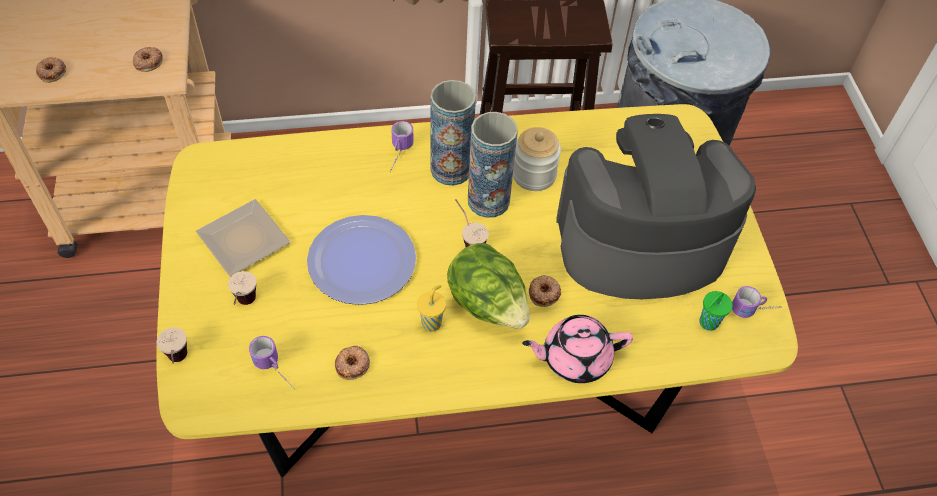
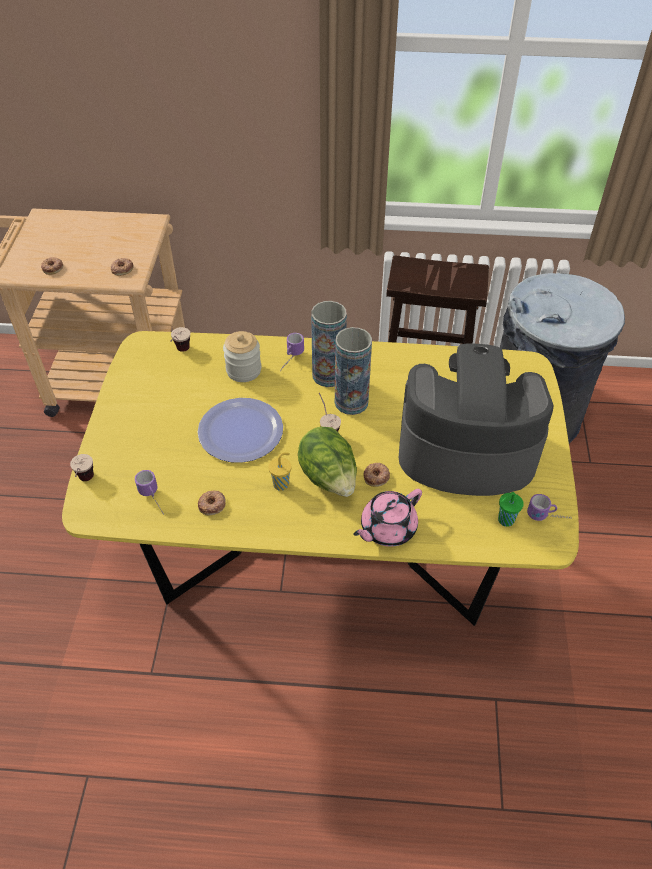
camera: 15 degrees right, 5 degrees down
plate [196,199,290,276] -> none
cup [228,271,256,305] -> cup moved to [170,327,190,352]
jar [513,127,561,191] -> jar moved to [223,331,261,382]
pink teapot [522,315,633,383] -> pink teapot turned 45 degrees counterclockwise [353,489,422,547]

